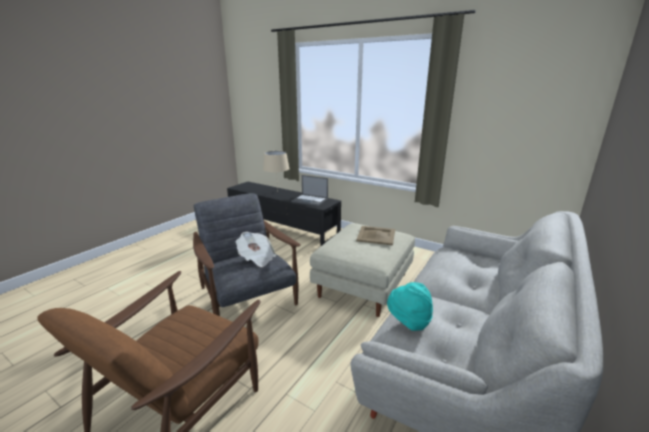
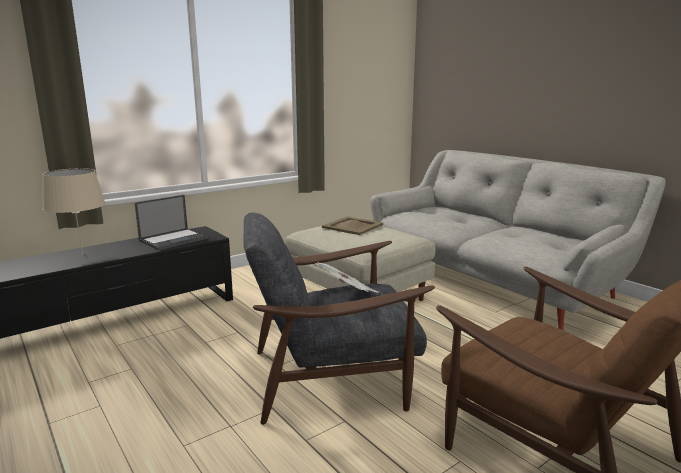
camera: 70 degrees left, 5 degrees down
turquoise hat [387,282,433,331] -> none

